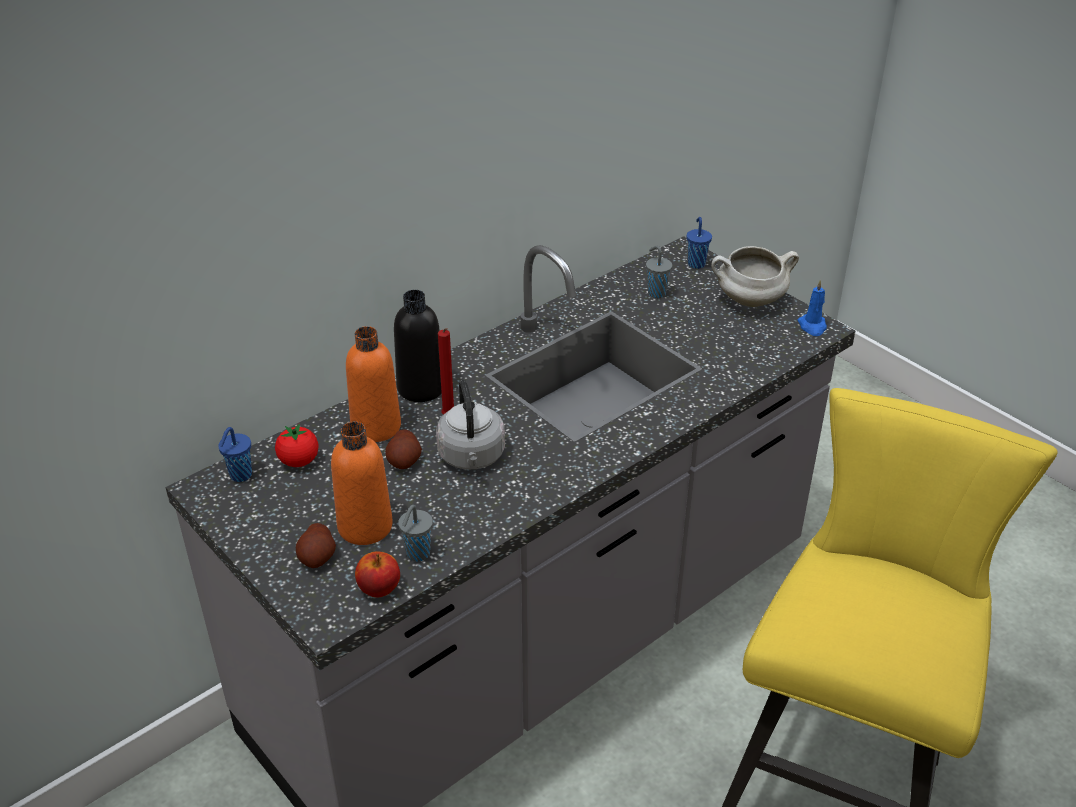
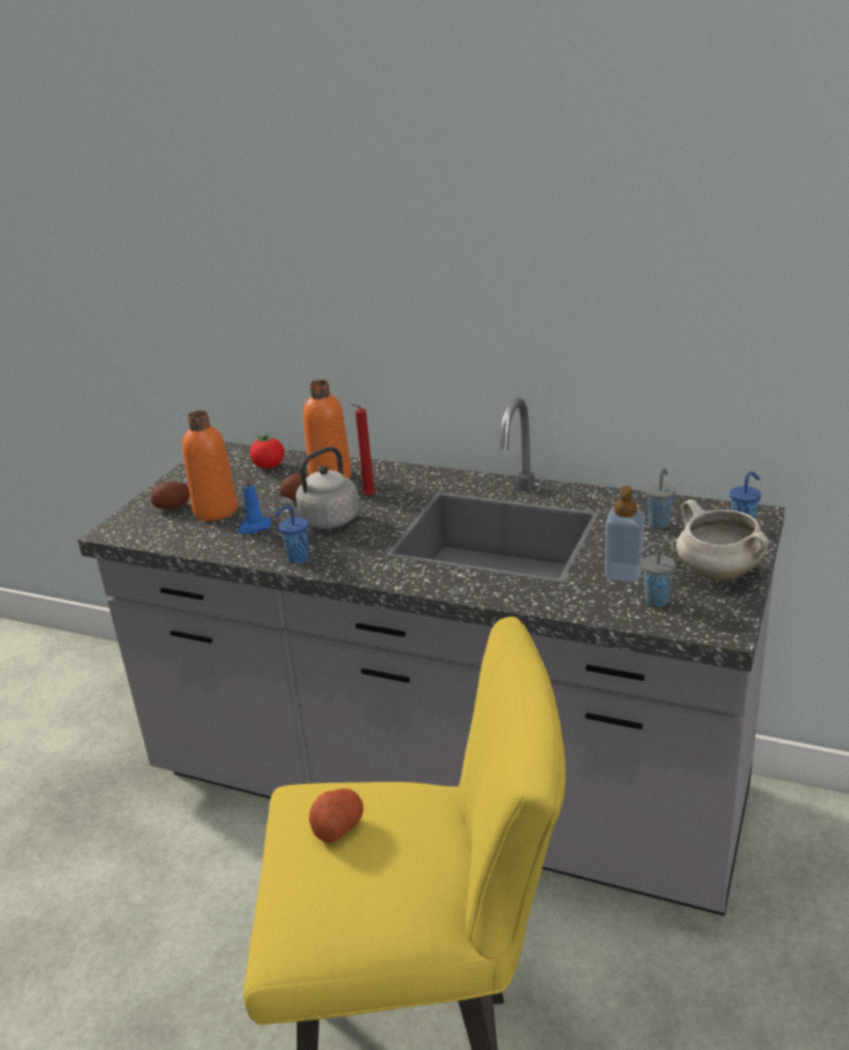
camera: 65 degrees right, 10 degrees down
blue cup [218,427,252,482] -> blue cup moved to [274,505,309,563]
apple [355,552,400,598] -> none
black bottle [394,290,442,402] -> none
grey cup [398,505,433,562] -> grey cup moved to [638,542,676,607]
blue candle [797,279,827,336] -> blue candle moved to [237,476,272,534]
none -> potato [309,788,363,843]
none -> soap dispenser [605,486,645,582]

